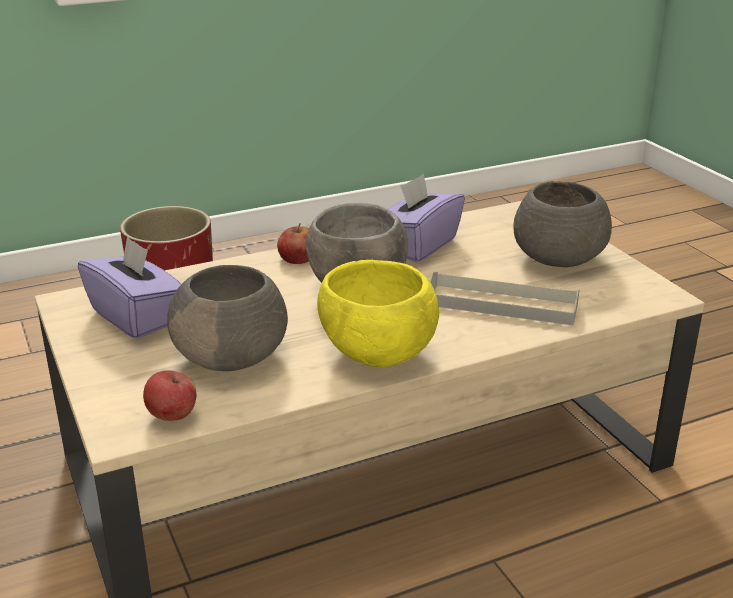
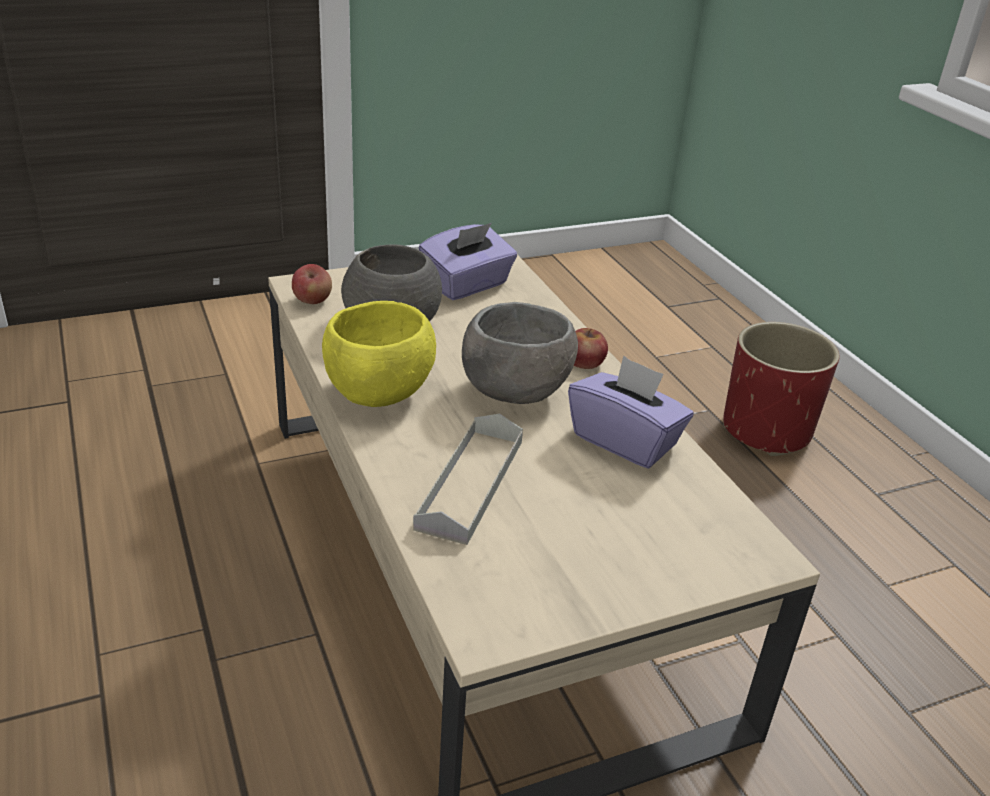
camera: 90 degrees right, 5 degrees up
grey bowl [514,181,612,267] -> none

